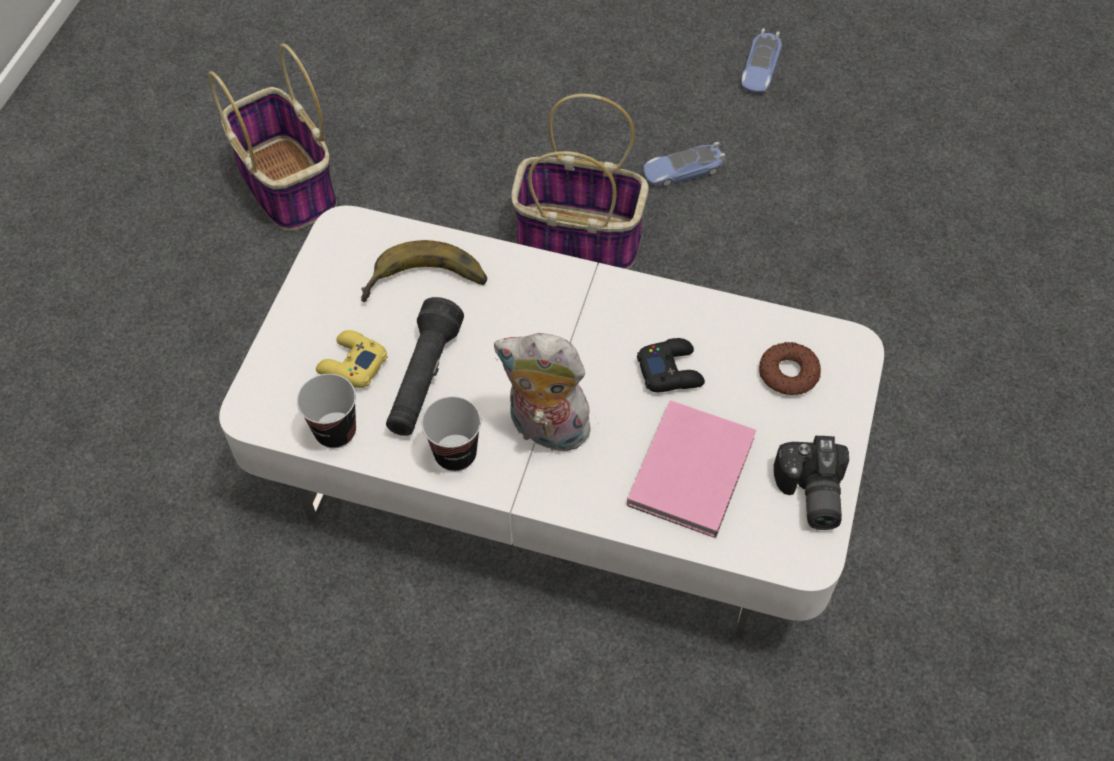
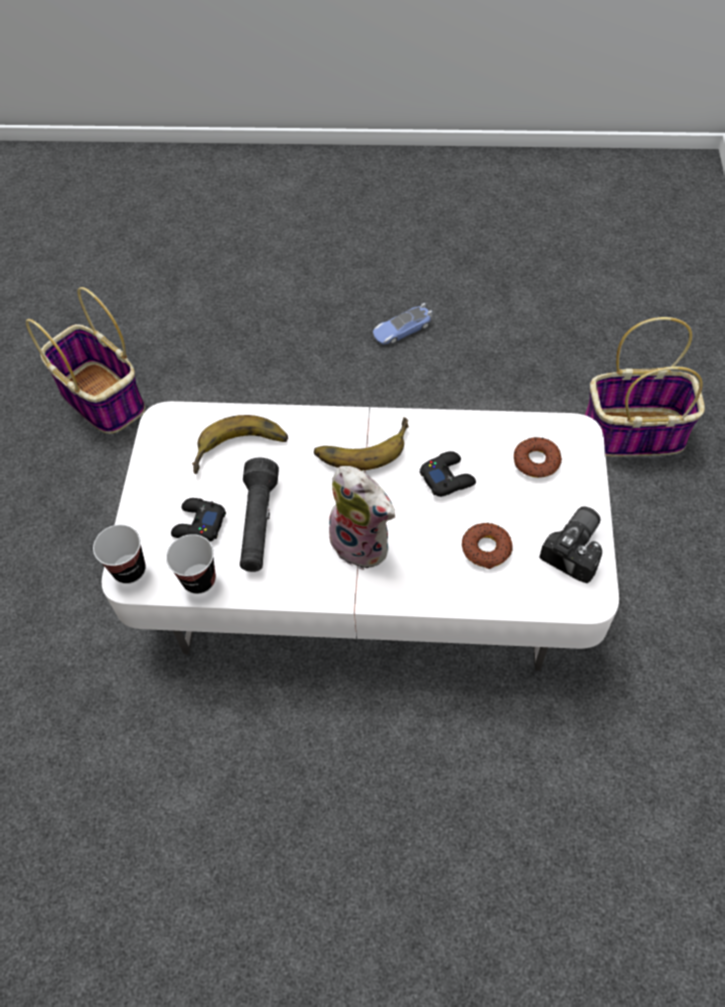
camera: 10 degrees left, 0 degrees up
yellow game controller [316,330,388,388] -> black game controller [171,498,226,542]
cup [421,396,481,471] -> cup moved to [93,525,146,584]
plush toy [494,333,599,456] -> plush toy turned 150 degrees counterclockwise [329,466,396,570]
basket [511,94,649,269] -> basket moved to [585,317,705,456]
pink book [627,400,756,538] -> donut [462,523,513,569]
toy car [741,28,782,93] -> none
camera [774,436,849,530] -> camera turned 135 degrees counterclockwise [540,506,602,583]
none -> banana [314,417,409,470]

